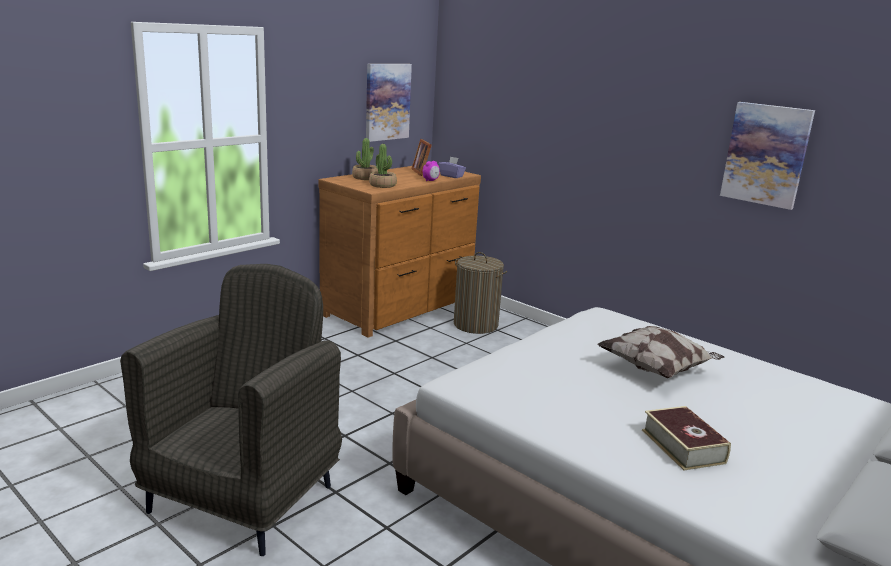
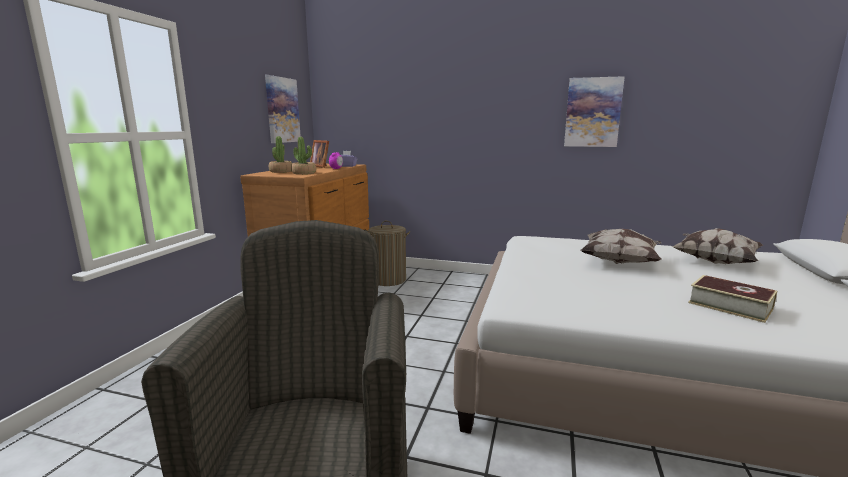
camera: 25 degrees left, 5 degrees down
none -> pillow [672,228,763,264]

